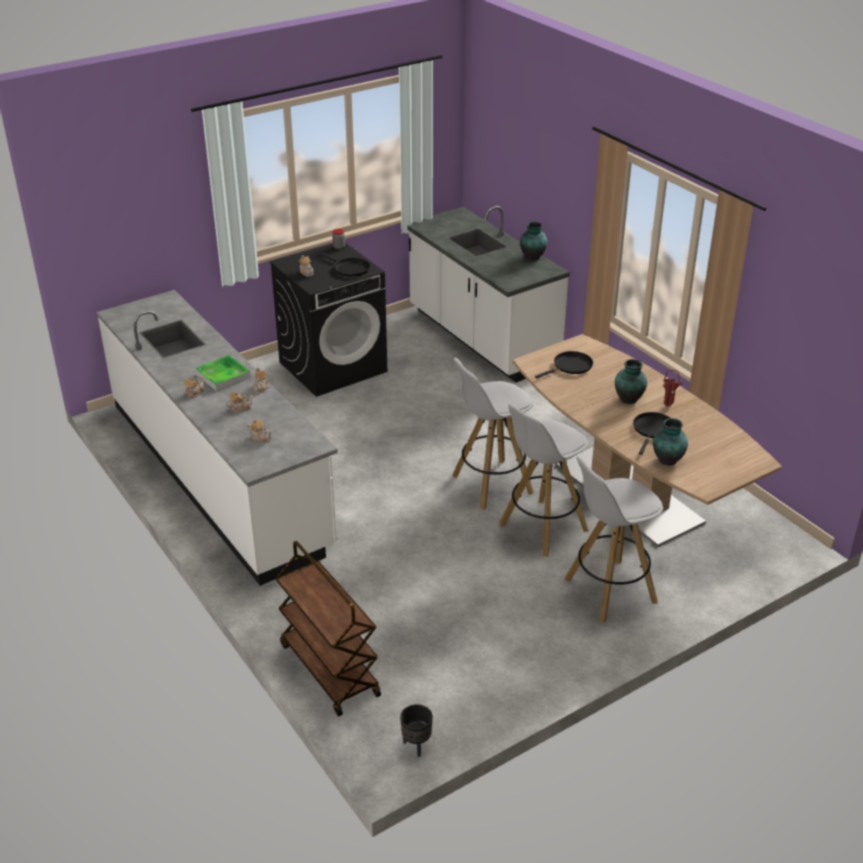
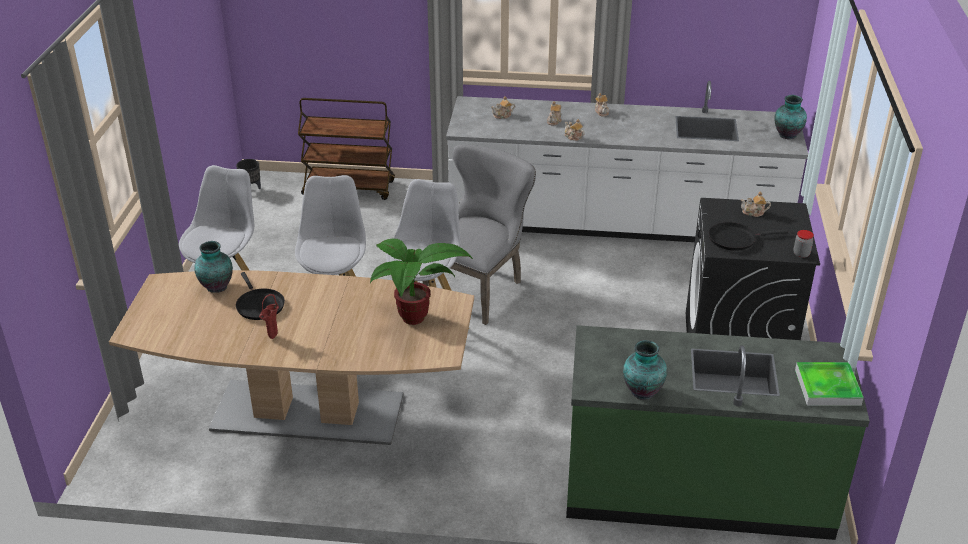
camera: 130 degrees right, 0 degrees up
tray [195,355,251,391] -> tray moved to [795,362,864,406]
white counter [407,206,570,383] -> green counter [566,325,870,540]
black frying pan [535,351,593,379] -> potted plant [370,239,473,325]
vase [615,359,647,404] -> vase moved to [774,95,807,139]
none -> grey chair [423,145,536,325]

